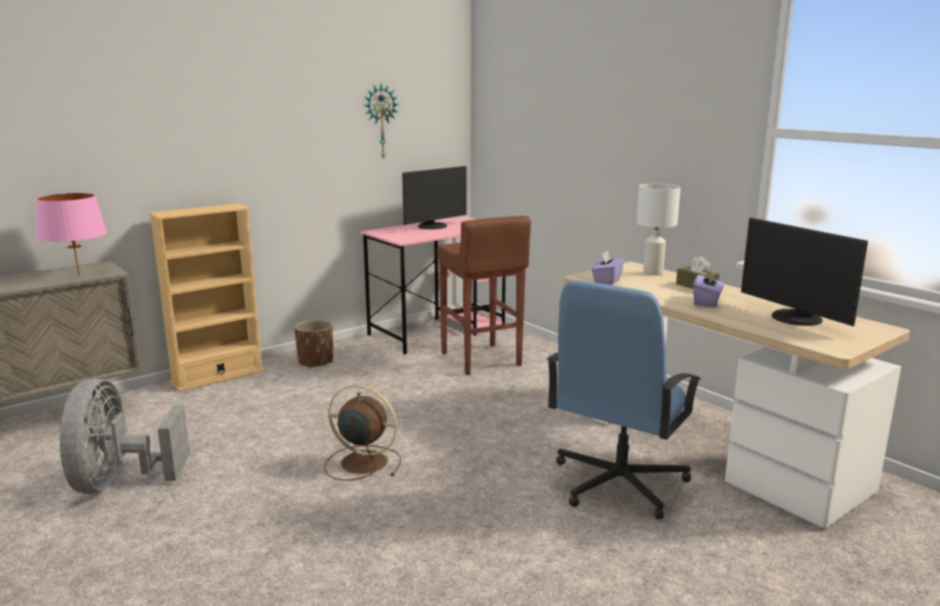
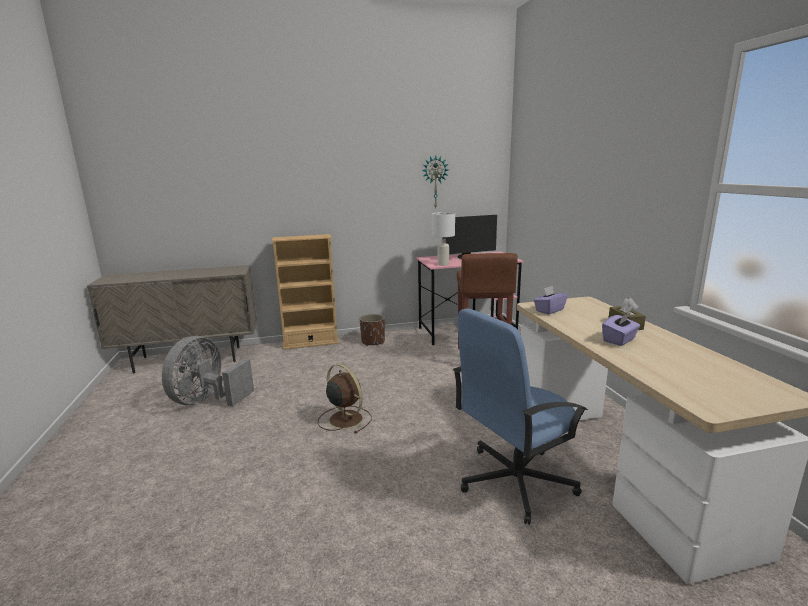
camera: 25 degrees right, 0 degrees up
pink table lamp [36,193,107,275] -> none
white table lamp [637,184,680,275] -> white table lamp moved to [432,212,455,266]
monitor [741,218,868,326] -> none

